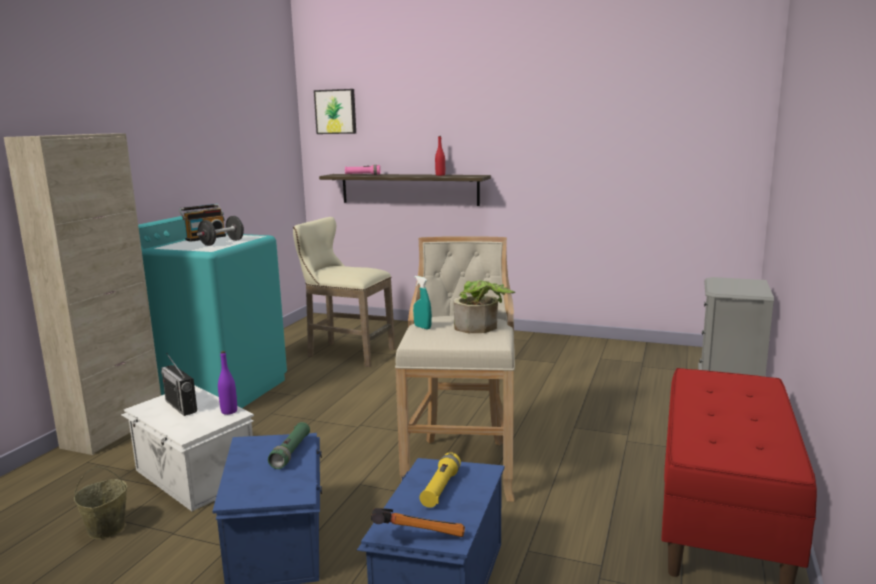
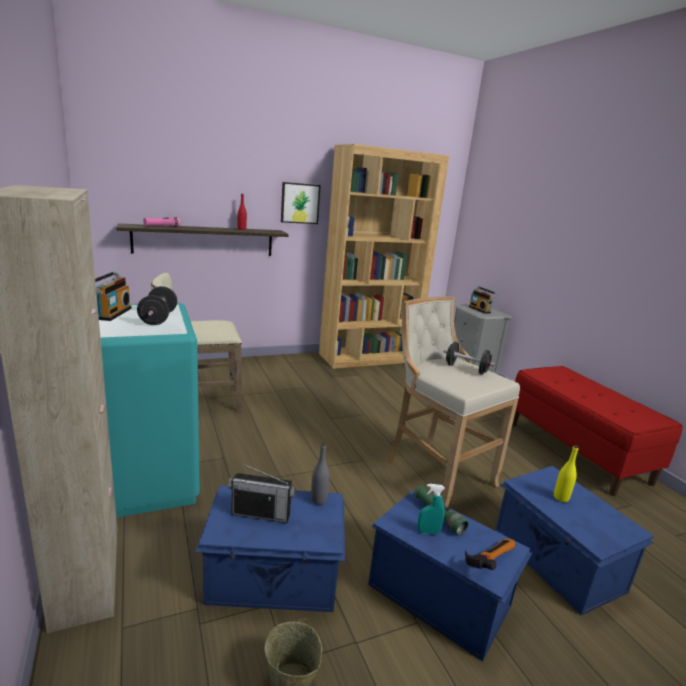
camera: 45 degrees left, 5 degrees up
white storage box [121,385,254,511] -> blue storage box [195,485,345,612]
purple bottle [218,351,237,415] -> grey bottle [311,443,329,505]
picture [314,89,356,134] -> picture moved to [281,182,321,224]
hammer [371,508,465,537] -> hammer moved to [465,538,515,570]
turquoise spray bottle [413,276,432,330] -> turquoise spray bottle moved to [417,484,445,534]
yellow flashlight [419,452,461,508] -> yellow bottle [554,445,578,502]
potted plant [454,280,515,333] -> black dumbbell [443,342,495,375]
none -> brown bookcase [319,144,449,369]
none -> radio [469,286,497,314]

